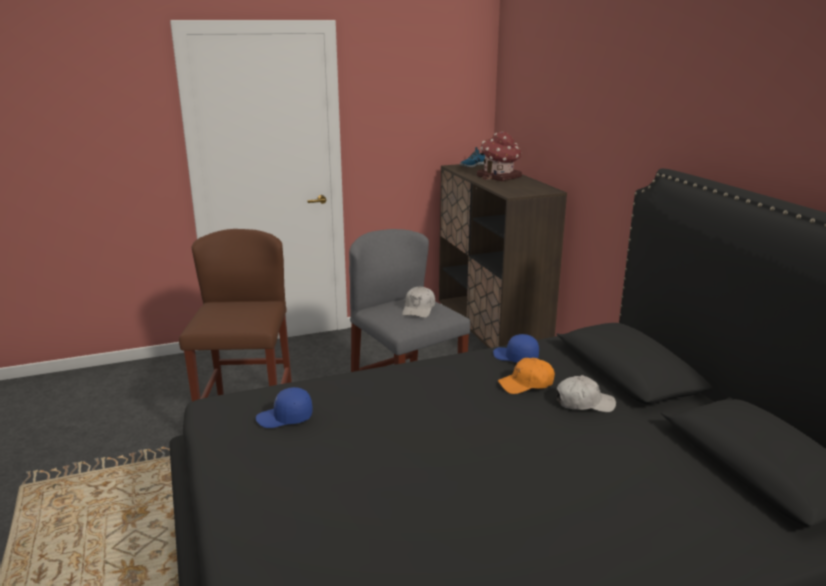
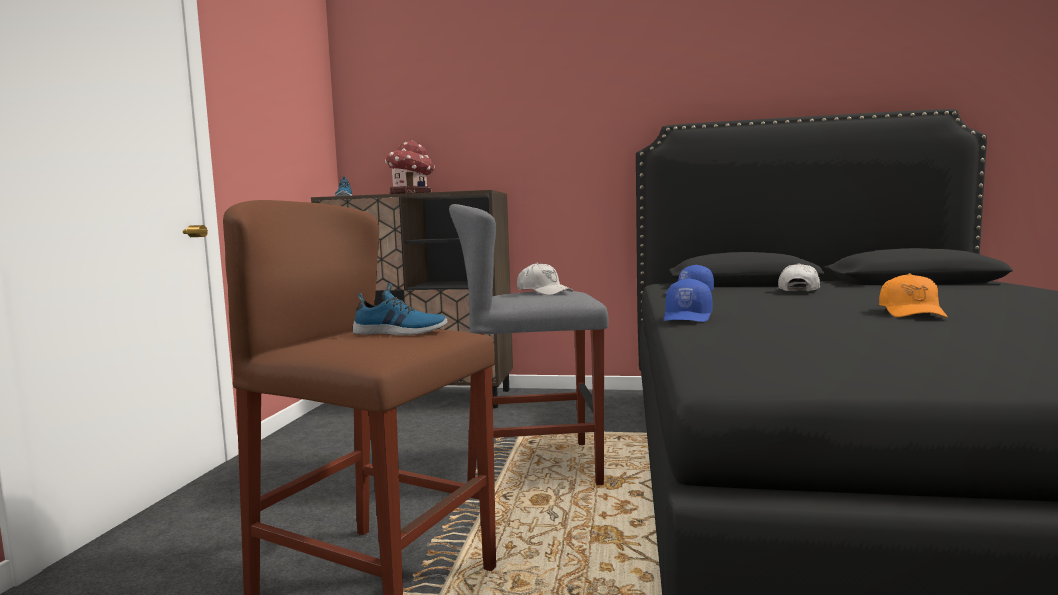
camera: 60 degrees left, 15 degrees down
blue cap [256,387,312,428] -> blue cap moved to [664,278,713,322]
orange cap [498,358,555,394] -> orange cap moved to [879,273,948,318]
none -> shoe [353,283,448,335]

